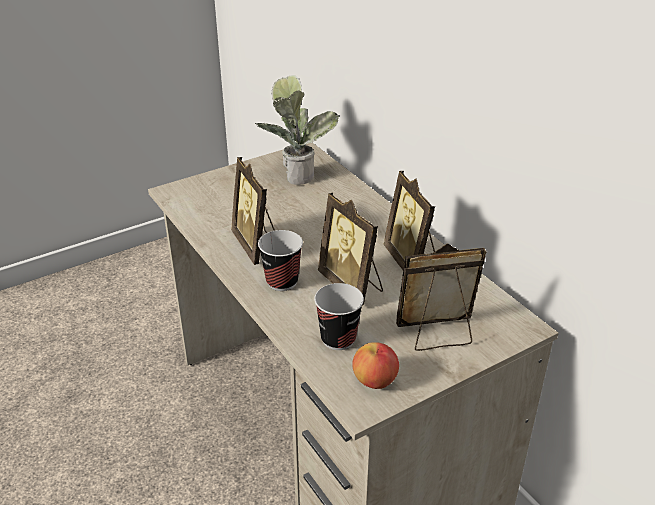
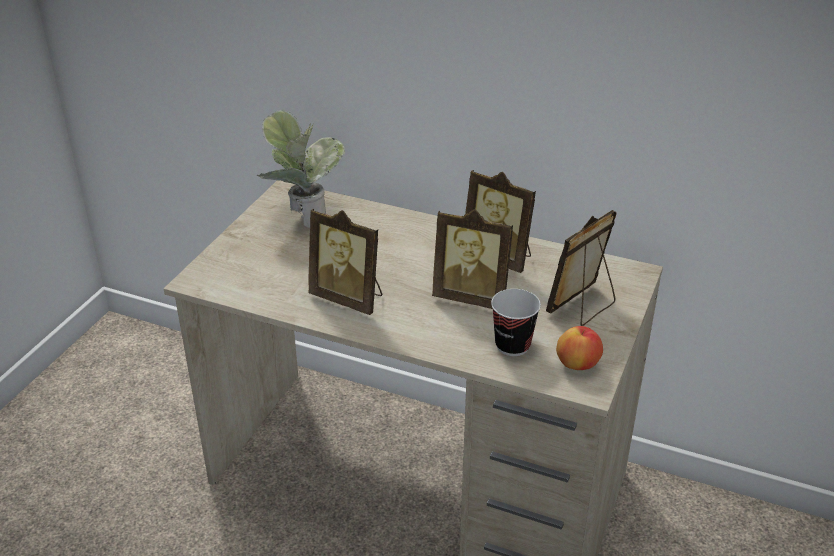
camera: 35 degrees left, 0 degrees up
cup [258,230,303,291] -> none

